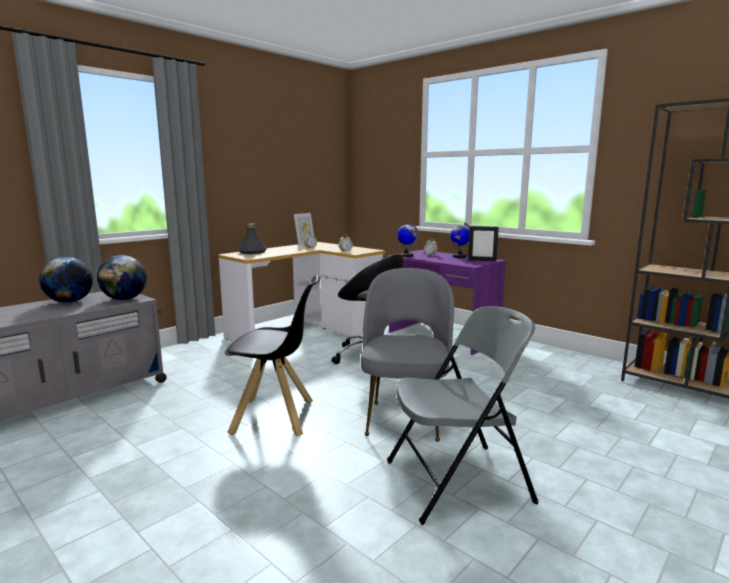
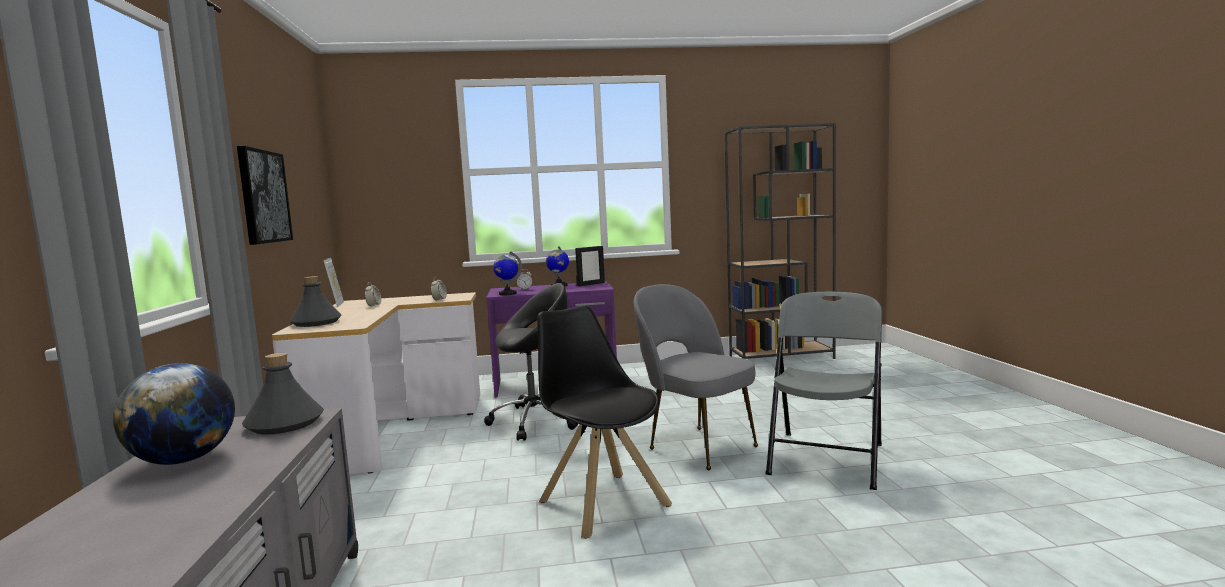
camera: 50 degrees left, 5 degrees down
globe [97,255,147,300] -> grey bottle [242,353,324,435]
black chair [225,275,320,436] -> black chair turned 75 degrees counterclockwise [537,306,672,538]
none -> picture [237,146,293,245]

